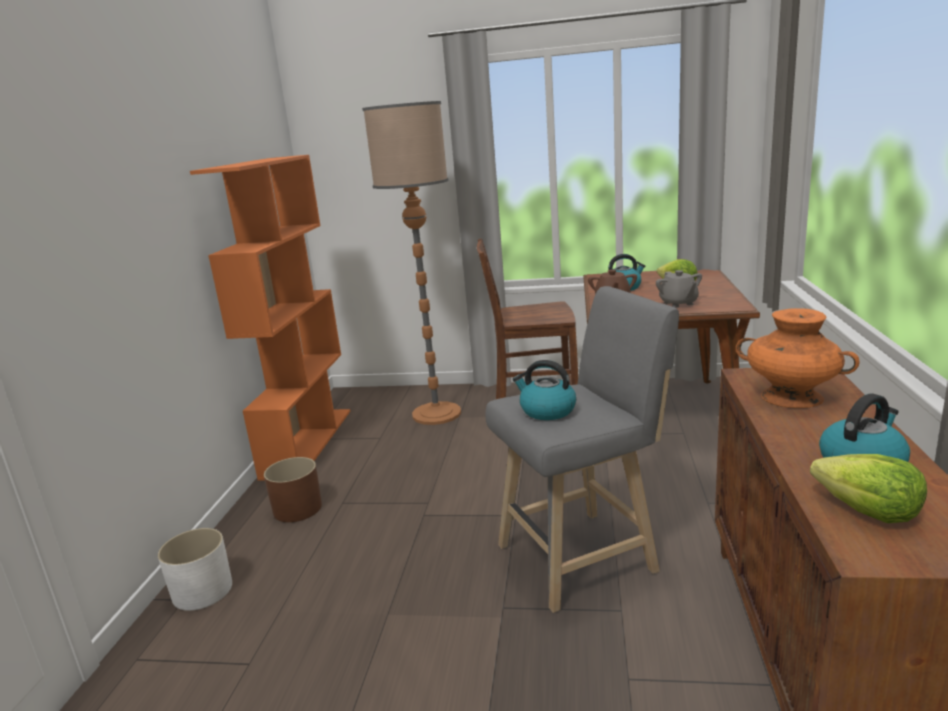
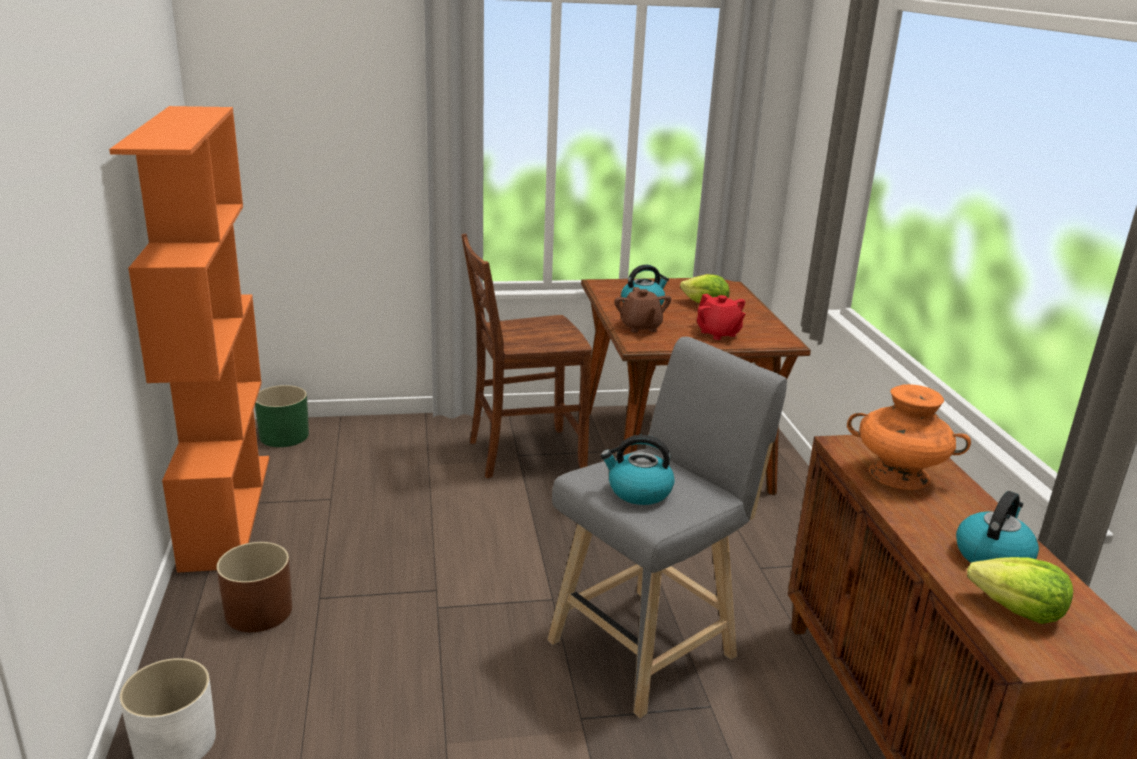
camera: 20 degrees left, 5 degrees up
floor lamp [362,101,461,425] -> none
grey teapot [656,270,702,308] -> red teapot [697,294,745,340]
none -> green planter [255,385,309,447]

